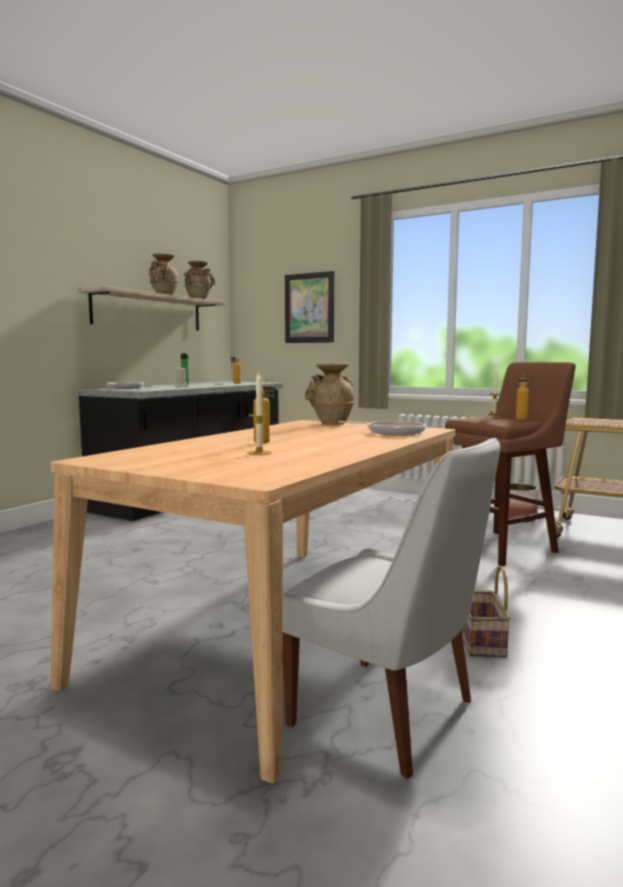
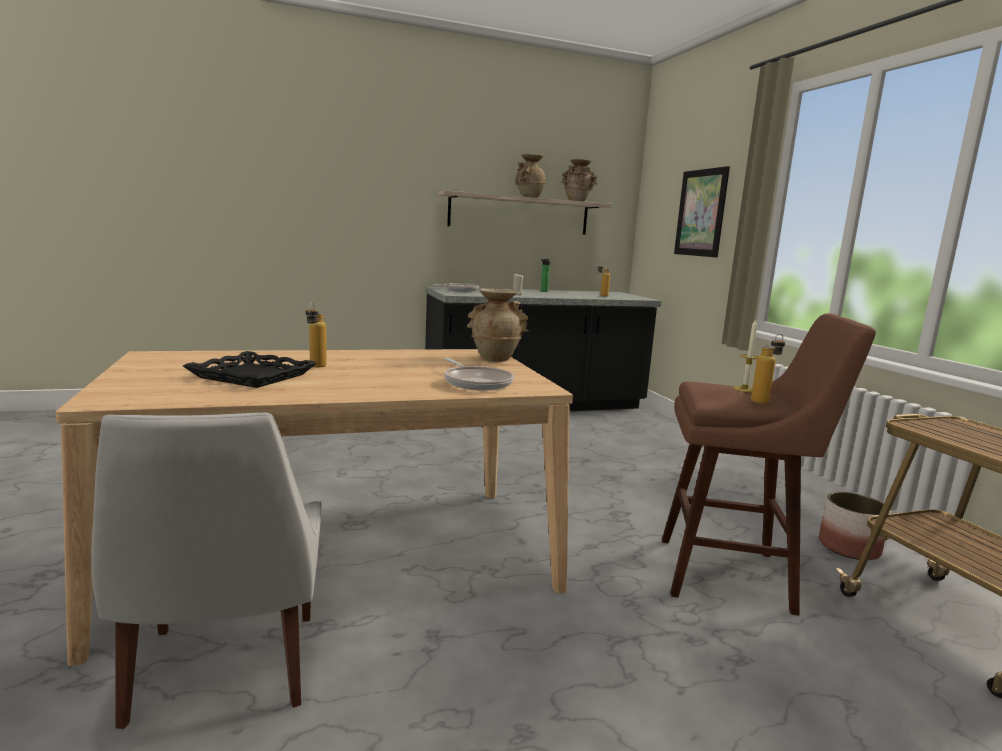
camera: 40 degrees right, 5 degrees up
candle [247,371,272,455] -> black tray [183,351,317,388]
basket [462,566,510,657] -> none

